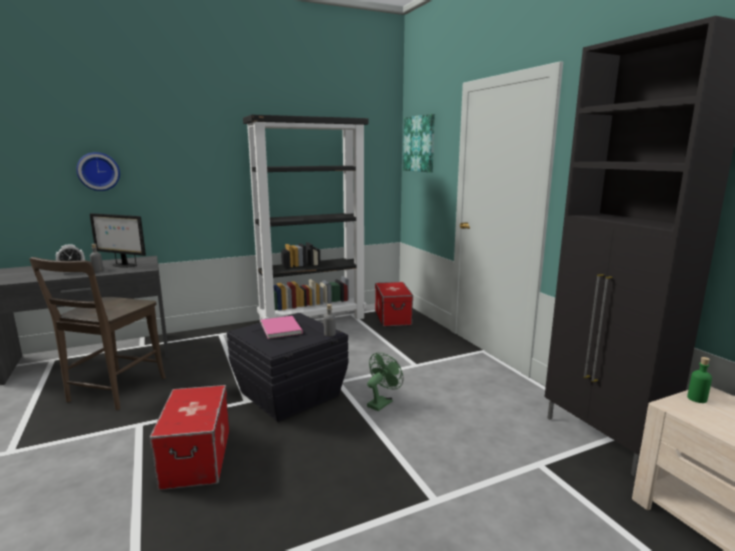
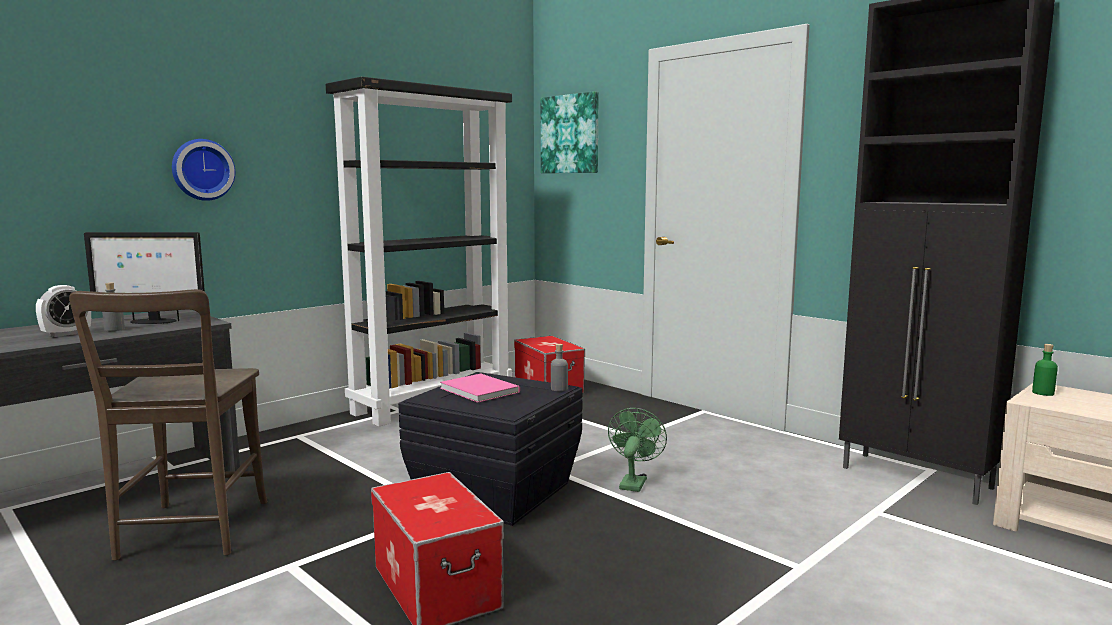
camera: 20 degrees left, 5 degrees down
wall clock [76,152,120,191] -> wall clock moved to [172,139,235,201]

